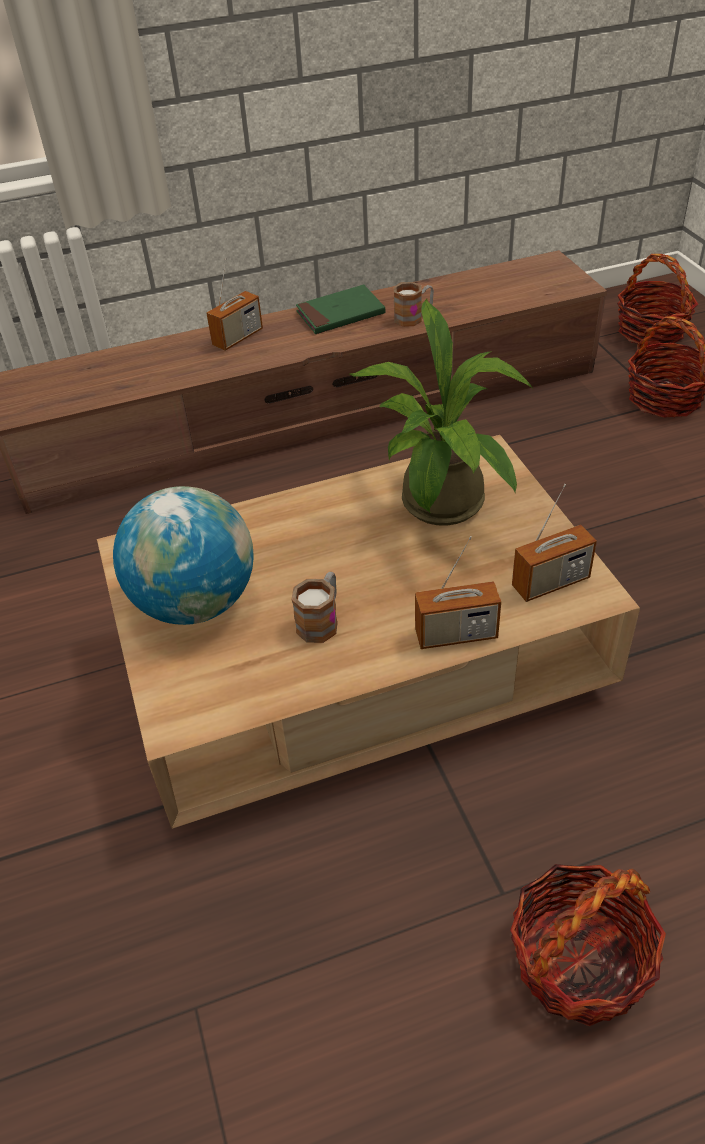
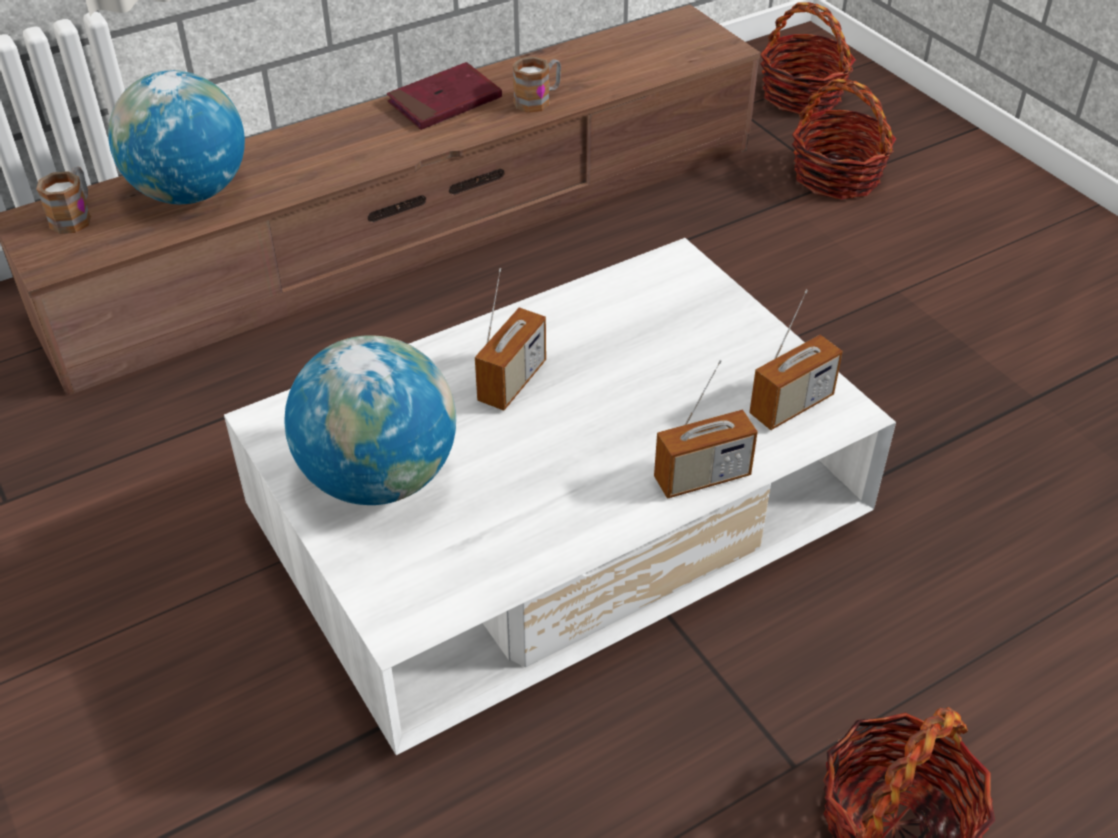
camera: 15 degrees left, 0 degrees up
brown coffee table [97,435,640,829] -> white coffee table [224,238,896,755]
radio [206,258,263,351] -> radio moved to [475,268,546,411]
mug [291,571,338,643] -> mug moved to [36,167,91,234]
green book [296,285,385,334] -> red book [387,62,502,130]
potted plant [350,299,532,526] -> none
none -> globe [108,70,245,204]

